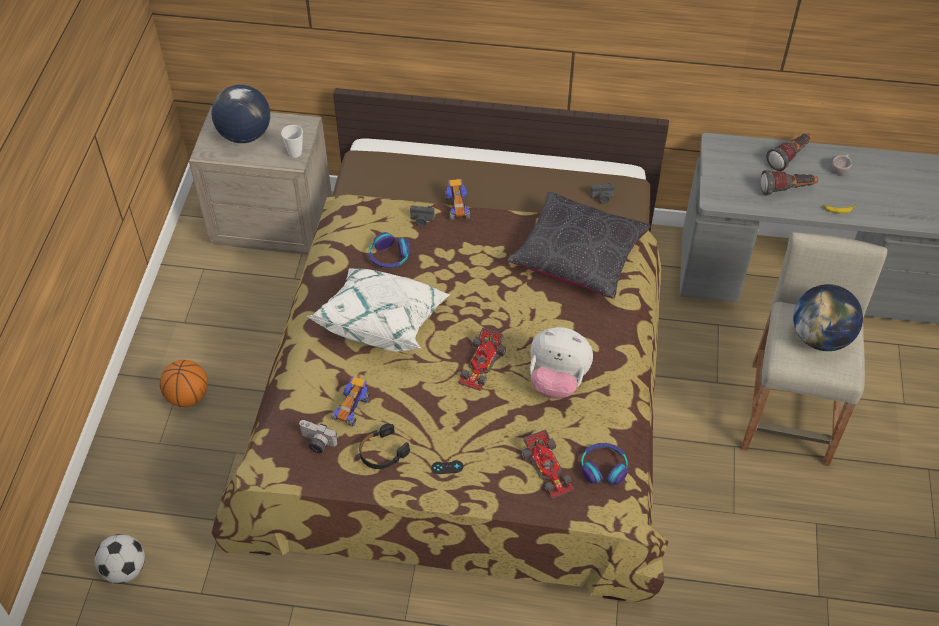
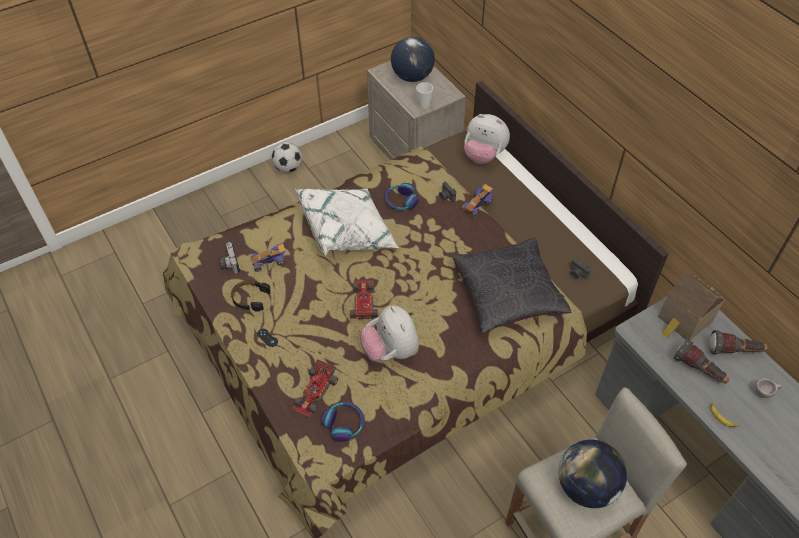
camera: 50 degrees right, 0 degrees up
football [94,534,145,584] -> football moved to [272,142,302,173]
basketball [160,360,208,407] -> none
toy car [458,327,506,391] -> toy car turned 105 degrees clockwise [350,280,378,320]
none -> plush toy [464,114,510,164]
none -> toy house [658,273,725,340]

